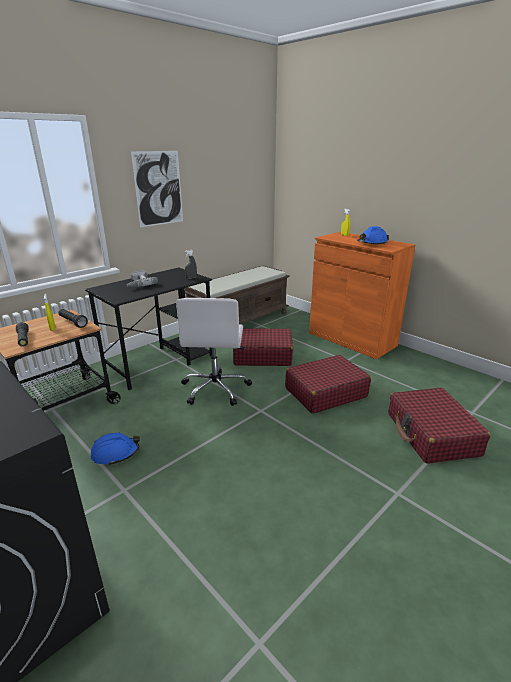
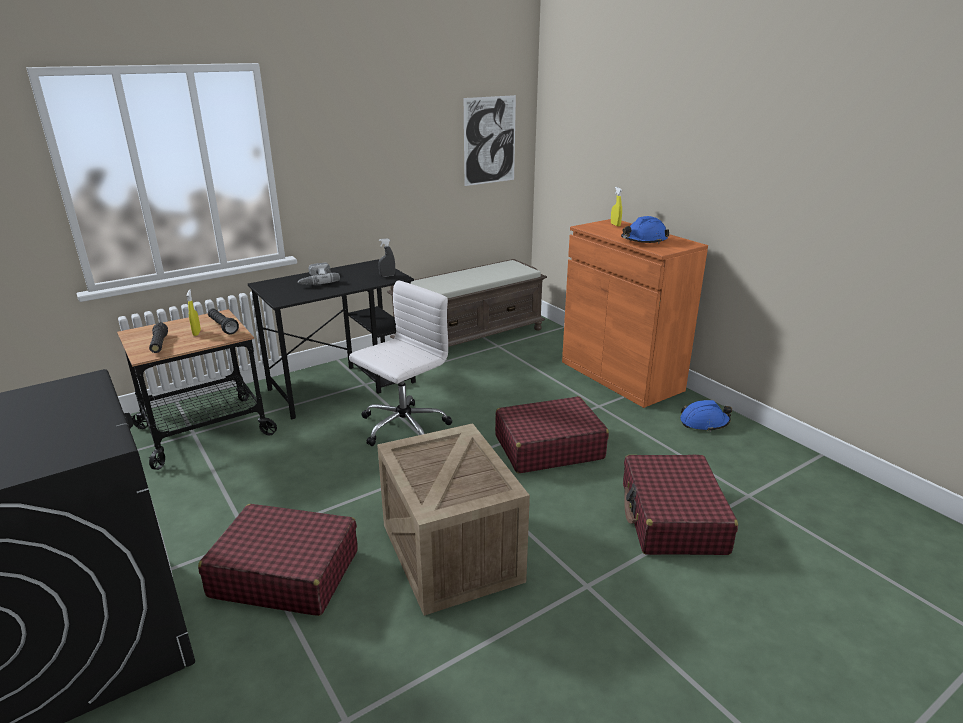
camera: 10 degrees right, 0 degrees up
blue hard hat [91,432,140,465] -> blue hard hat moved to [680,400,732,432]
picture [131,151,183,227] -> picture moved to [464,95,516,186]
white office chair [176,298,252,406] -> white office chair turned 150 degrees counterclockwise [349,280,452,446]
red suitcase [233,328,293,366] -> red suitcase moved to [198,504,358,616]
none -> crate [377,423,530,616]

